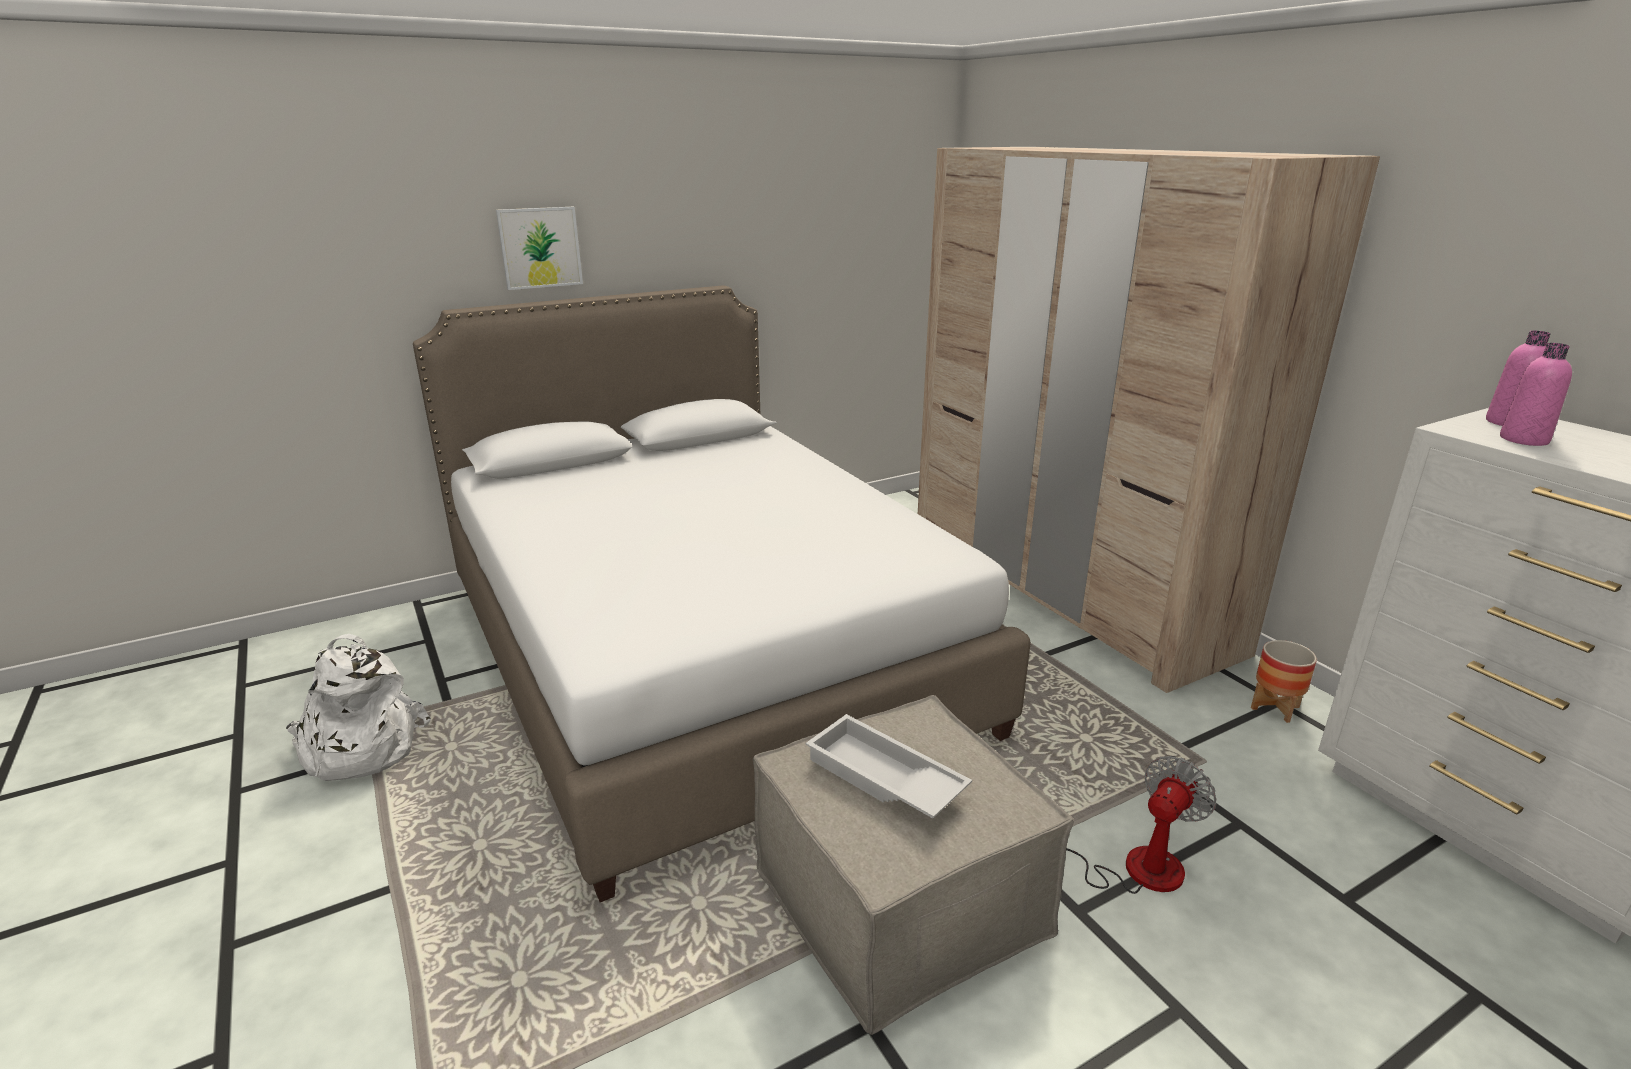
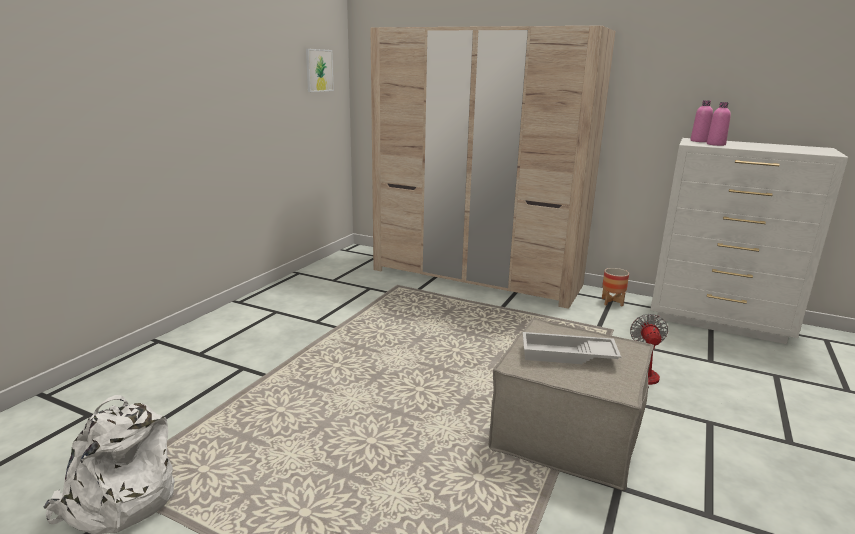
camera: 35 degrees left, 5 degrees down
white bed [413,285,1031,902] -> none
picture [496,207,583,290] -> picture moved to [306,49,334,92]

